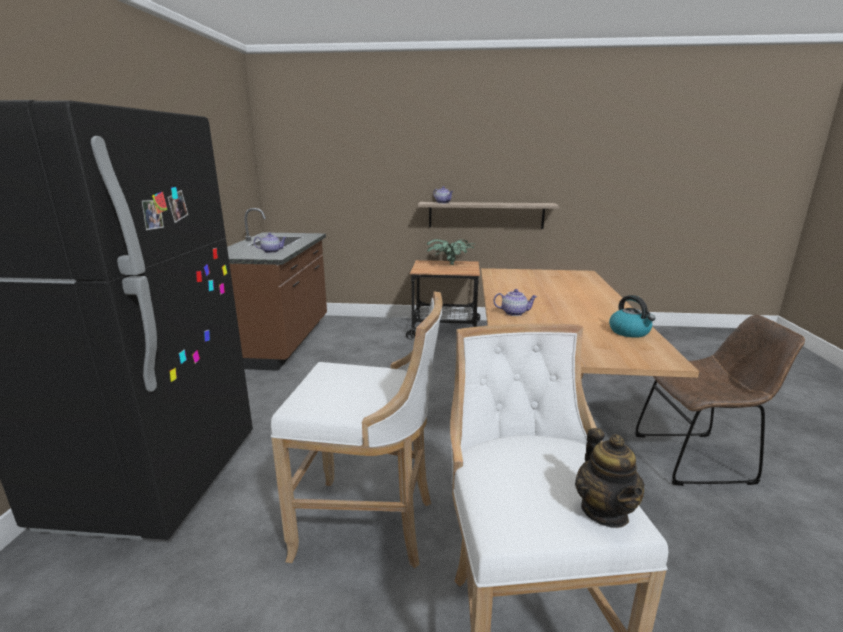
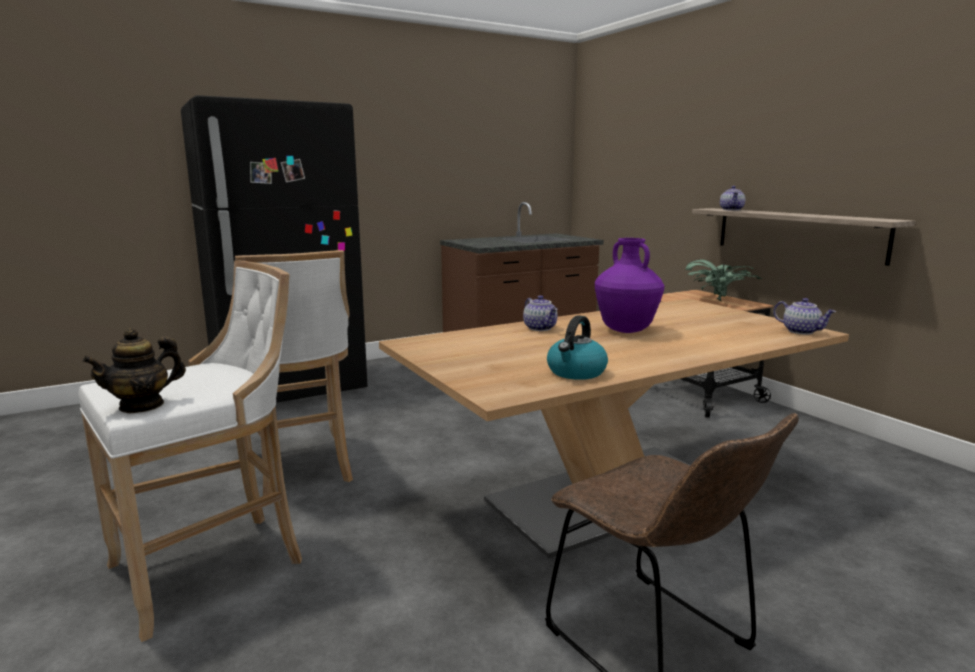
camera: 55 degrees right, 5 degrees down
teapot [254,233,287,253] -> teapot moved to [773,298,836,335]
none -> purple vase [595,238,664,333]

